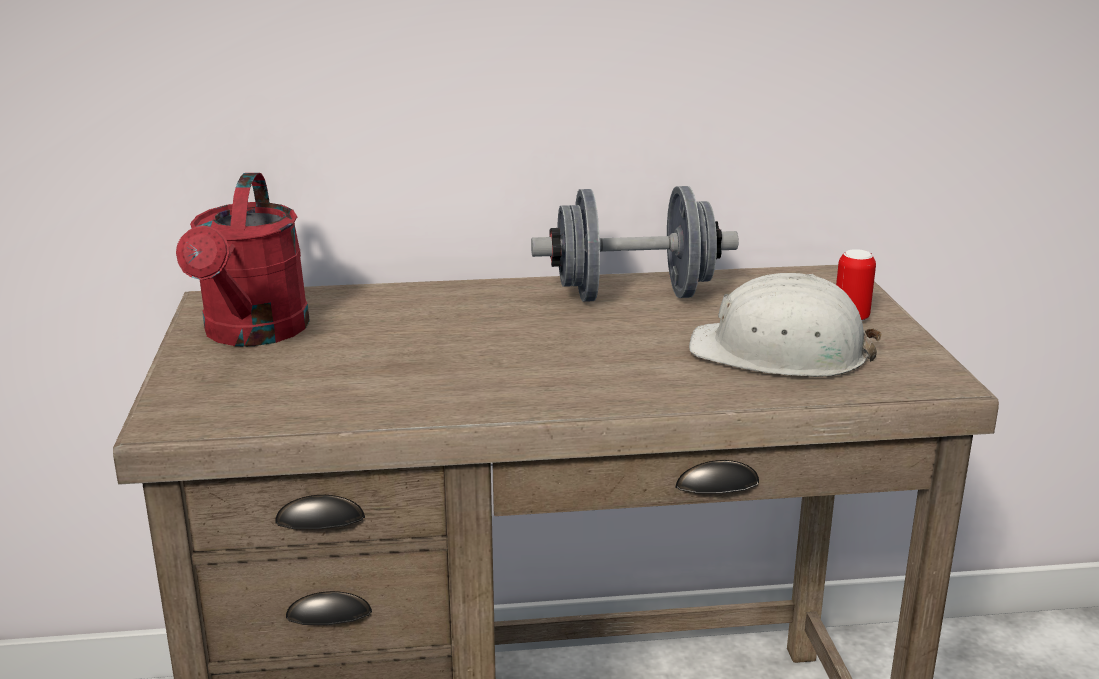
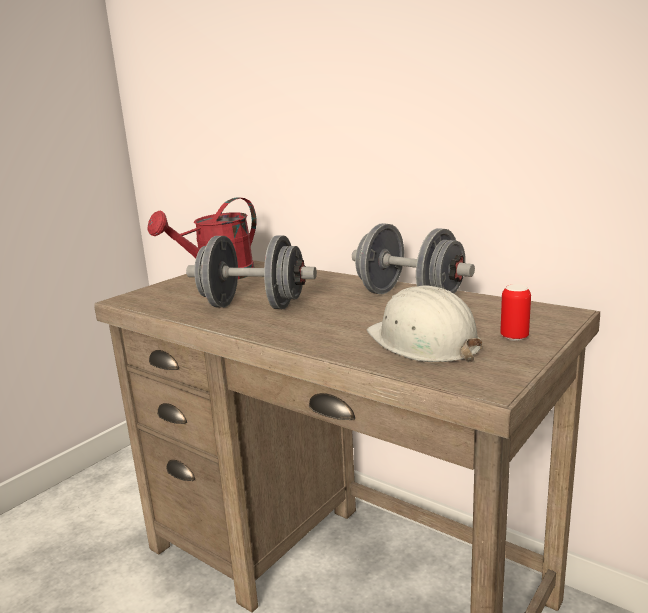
camera: 45 degrees right, 5 degrees down
none -> grey dumbbell [186,235,317,309]

